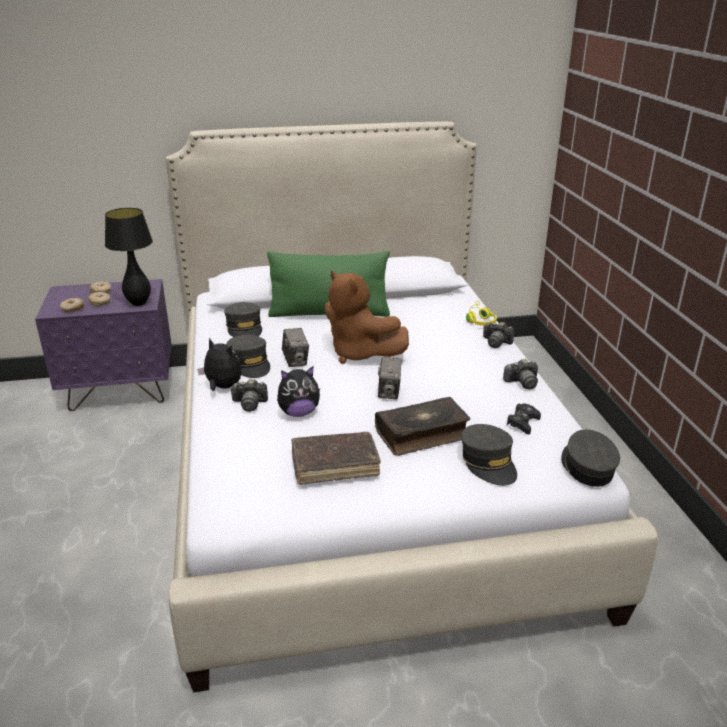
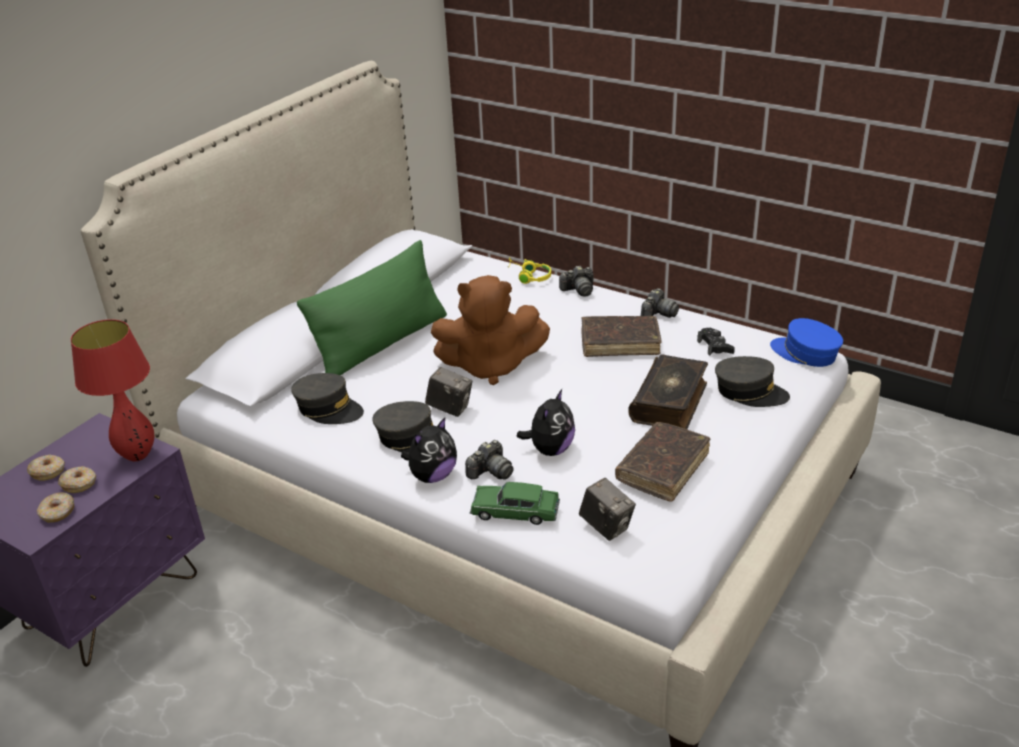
camera: 45 degrees left, 5 degrees up
black table lamp [105,208,153,306] -> red table lamp [71,319,154,461]
plush toy [197,337,241,391] -> plush toy turned 150 degrees clockwise [401,418,457,483]
camera [378,357,402,399] -> camera moved to [579,478,636,541]
grey cap [561,429,620,487] -> blue cap [770,318,843,367]
none -> green toy car [470,482,560,525]
none -> brown book [581,316,662,357]

